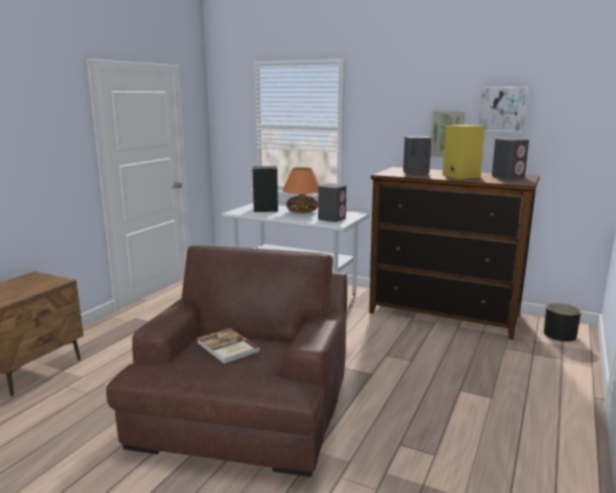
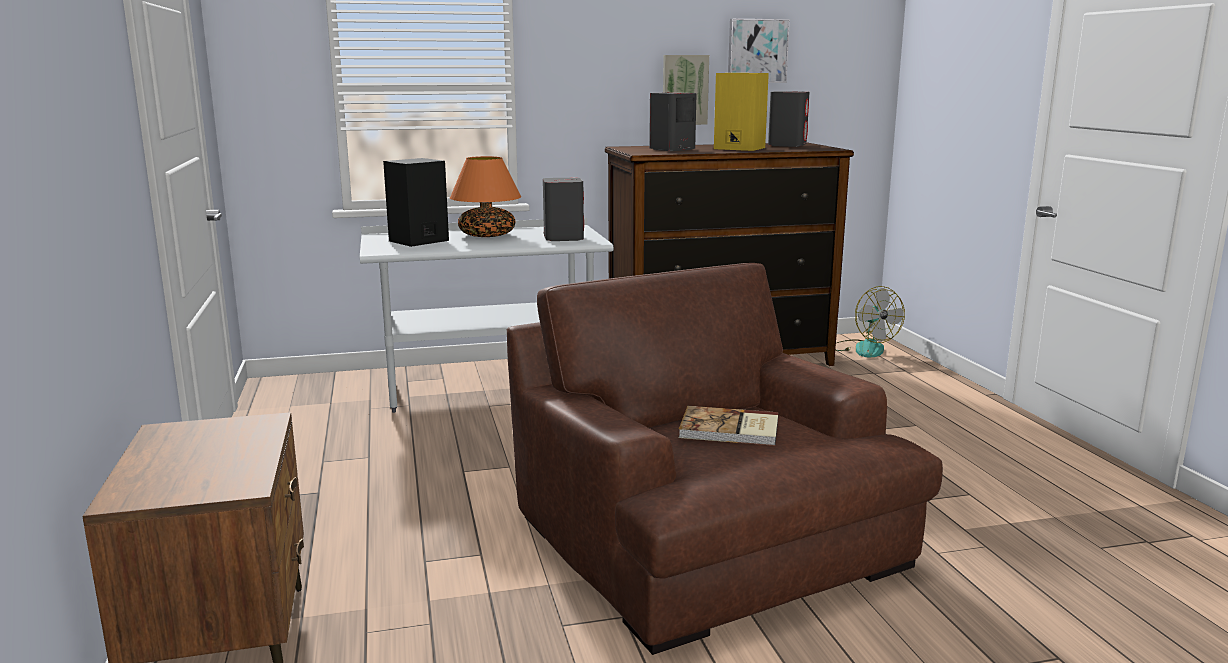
camera: 40 degrees left, 0 degrees up
black planter [544,303,581,341] -> fan [835,286,905,358]

